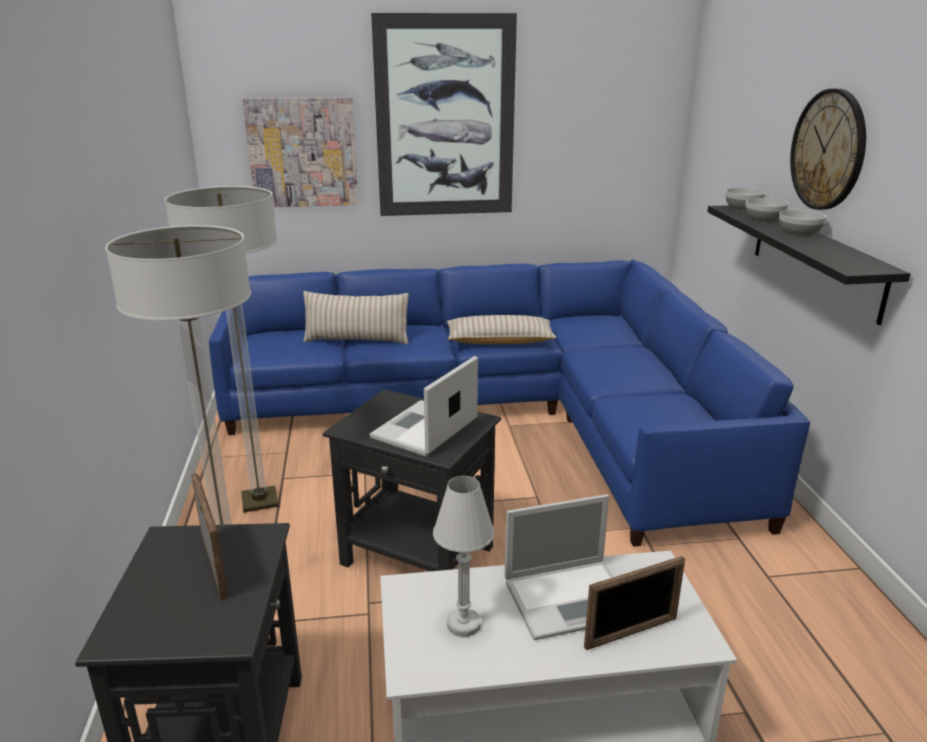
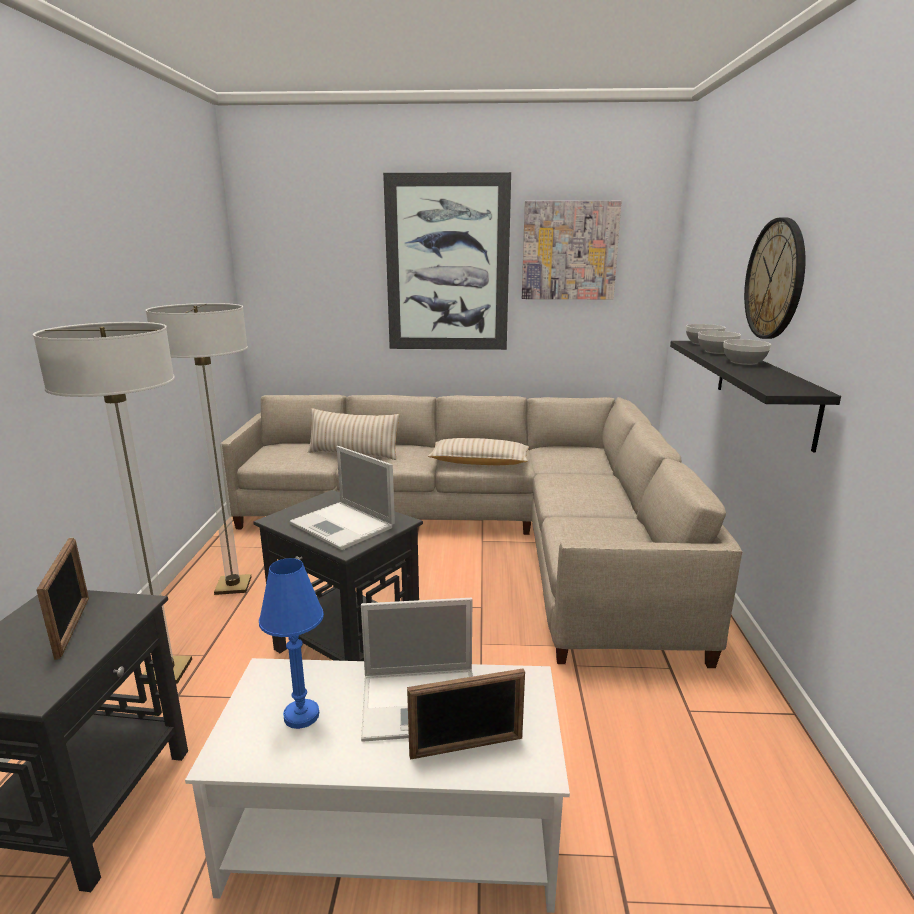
camera: 10 degrees right, 5 degrees down
blue sofa [209,260,810,547] -> beige sofa [222,395,742,668]
picture [242,97,358,207] -> picture moved to [522,201,622,299]
laptop [369,356,478,456] -> laptop turned 90 degrees counterclockwise [290,446,395,550]
white table lamp [433,476,495,637] -> blue table lamp [259,558,324,729]

